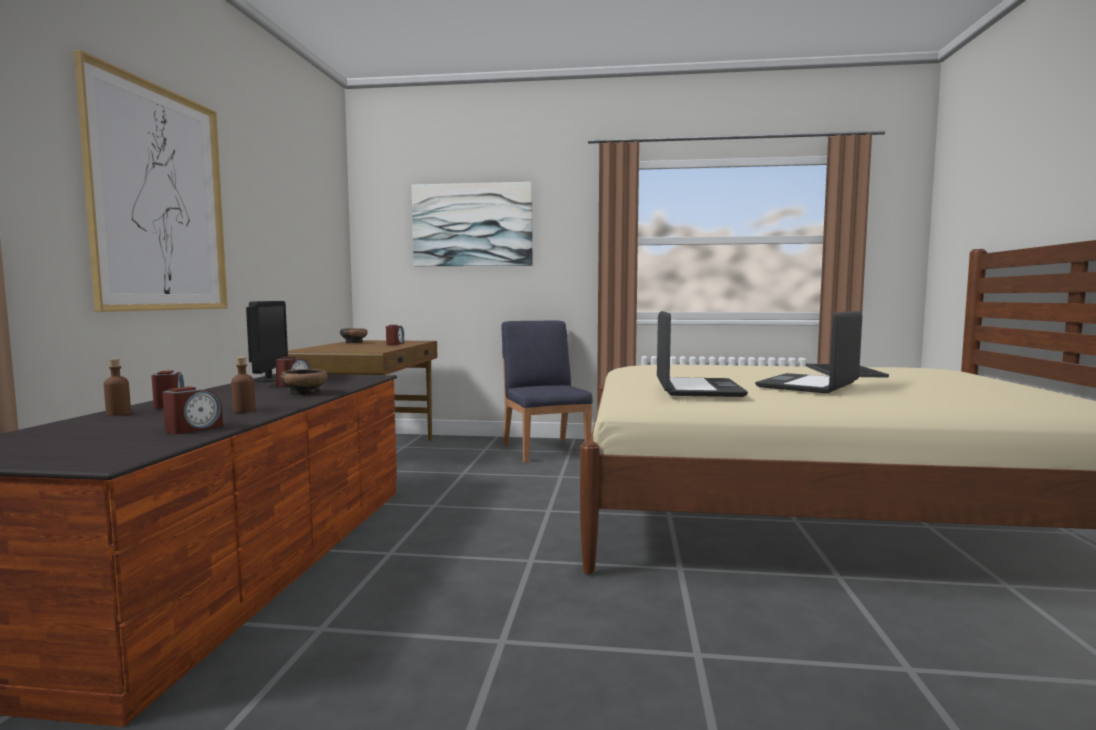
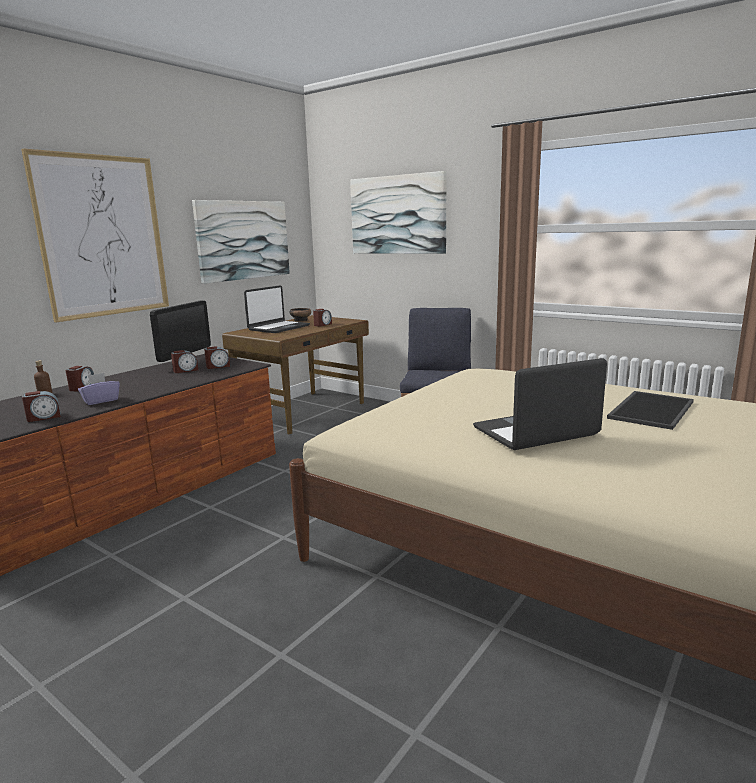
camera: 30 degrees right, 10 degrees up
brown bottle [231,357,255,413] -> purple tissue box [78,373,120,405]
bowl [281,369,328,396] -> none
laptop [657,311,748,397] -> laptop moved to [244,285,310,333]
none -> picture [192,200,290,284]
none -> alarm clock [204,346,230,369]

